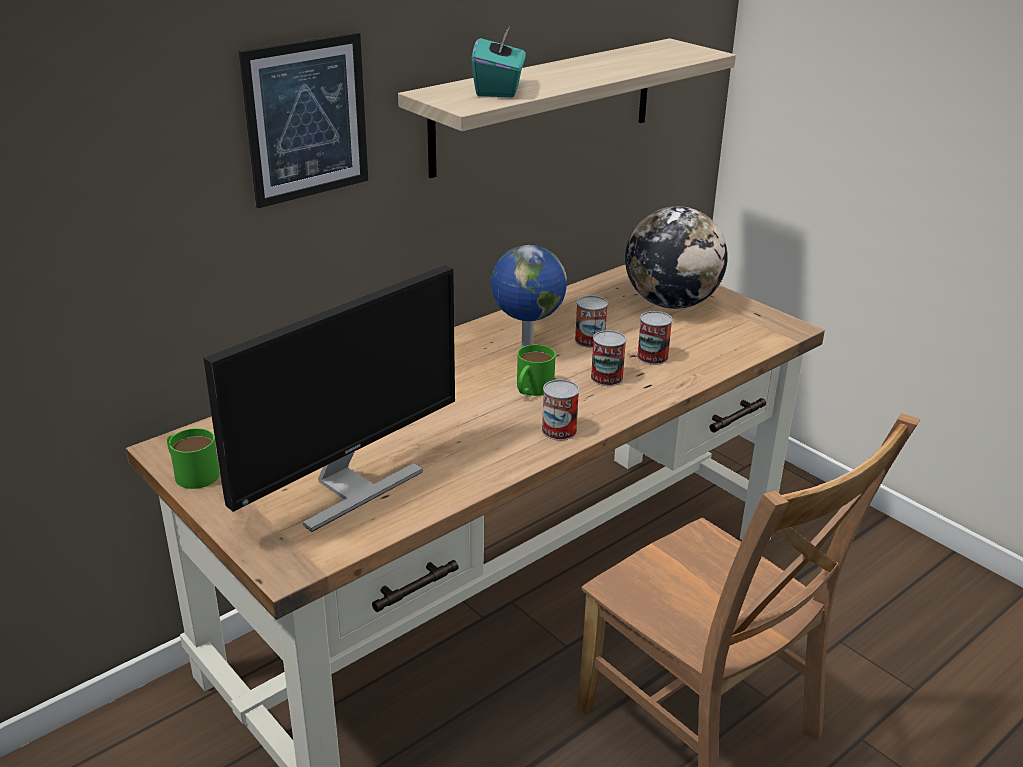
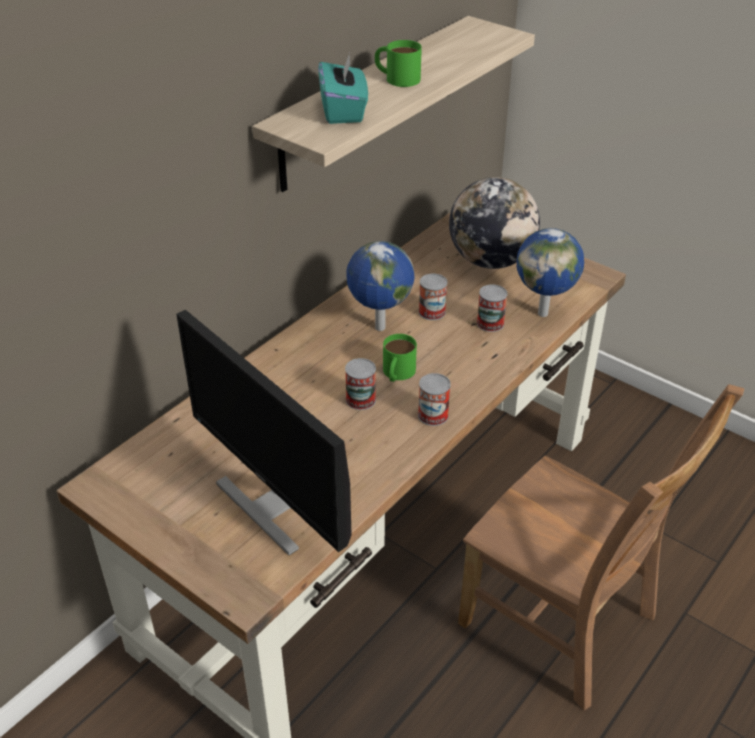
camera: 10 degrees left, 10 degrees up
green mug [167,428,220,489] -> green mug moved to [375,40,422,87]
monitor [204,265,455,532] -> monitor turned 105 degrees clockwise [176,310,352,555]
picture [239,33,368,208] -> none
can [591,330,626,386] -> can moved to [345,358,376,410]
none -> globe [517,228,584,317]

